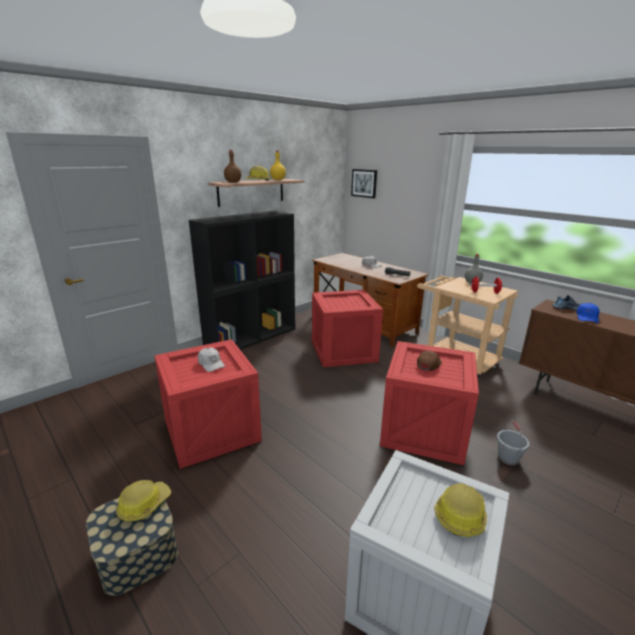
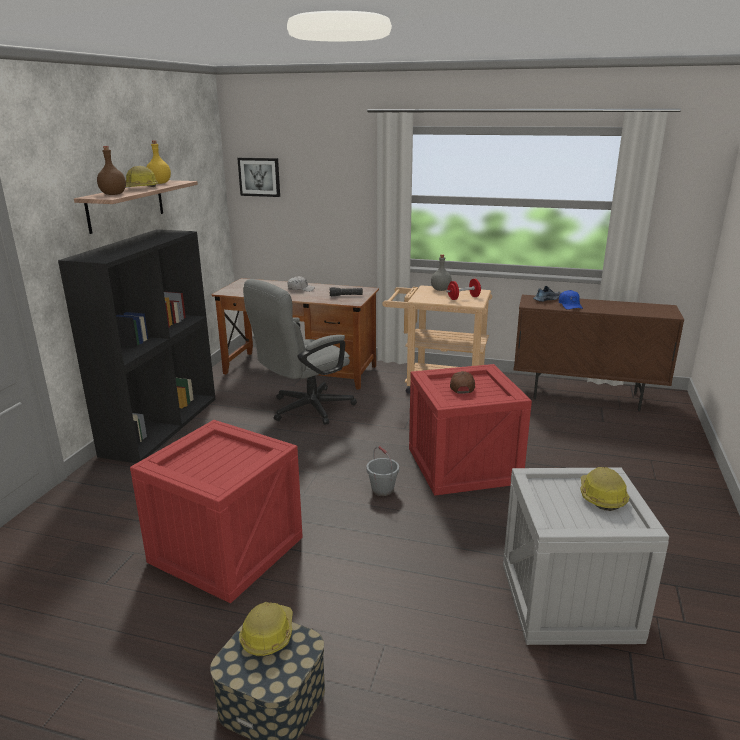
camera: 30 degrees left, 0 degrees up
white cap [198,348,225,372] -> none
crate [312,290,383,367] -> grey office chair [243,279,357,425]
grey bucket [497,420,530,466] -> grey bucket moved to [366,446,399,496]

